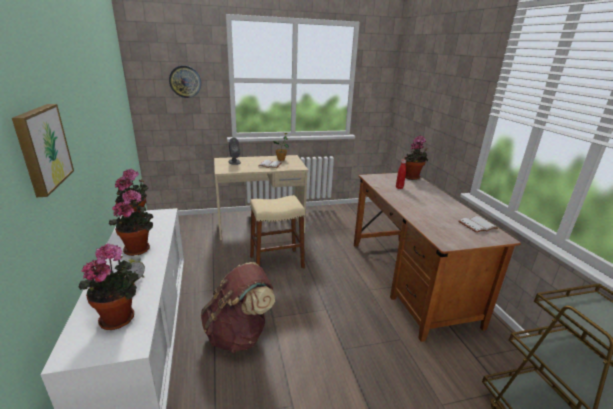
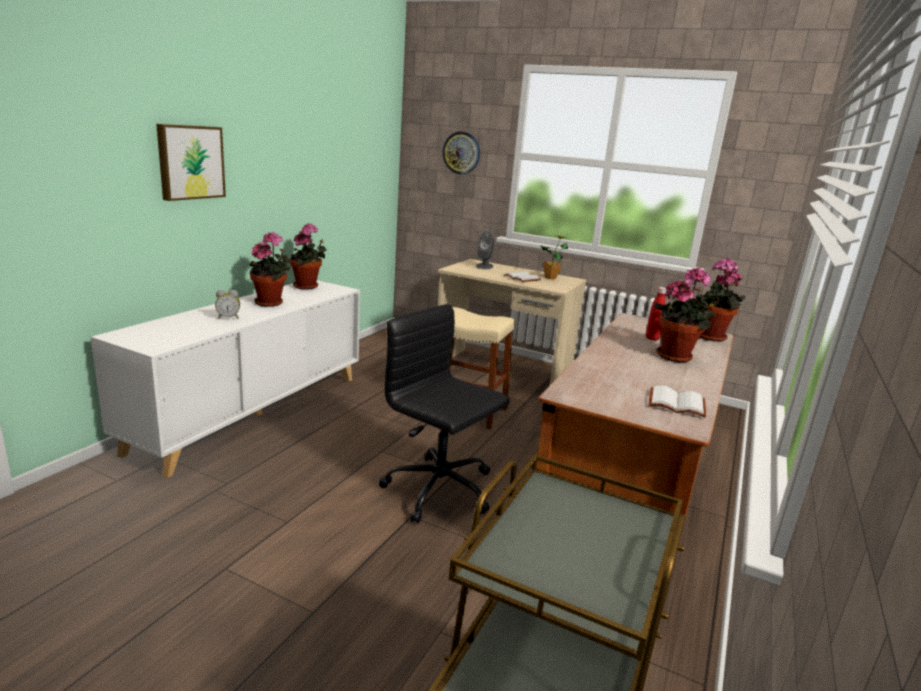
camera: 40 degrees right, 5 degrees down
potted plant [79,243,139,330] -> potted plant moved to [654,267,715,362]
brown backpack [201,262,275,353] -> none
none -> black office chair [379,304,510,523]

